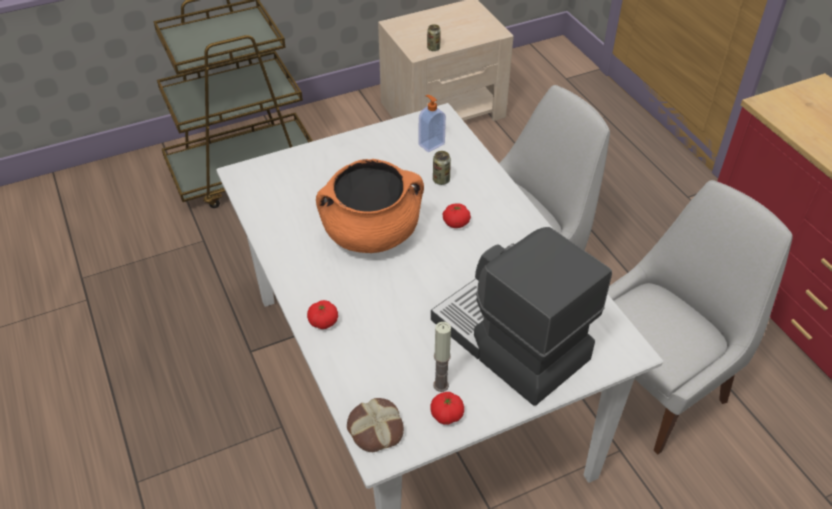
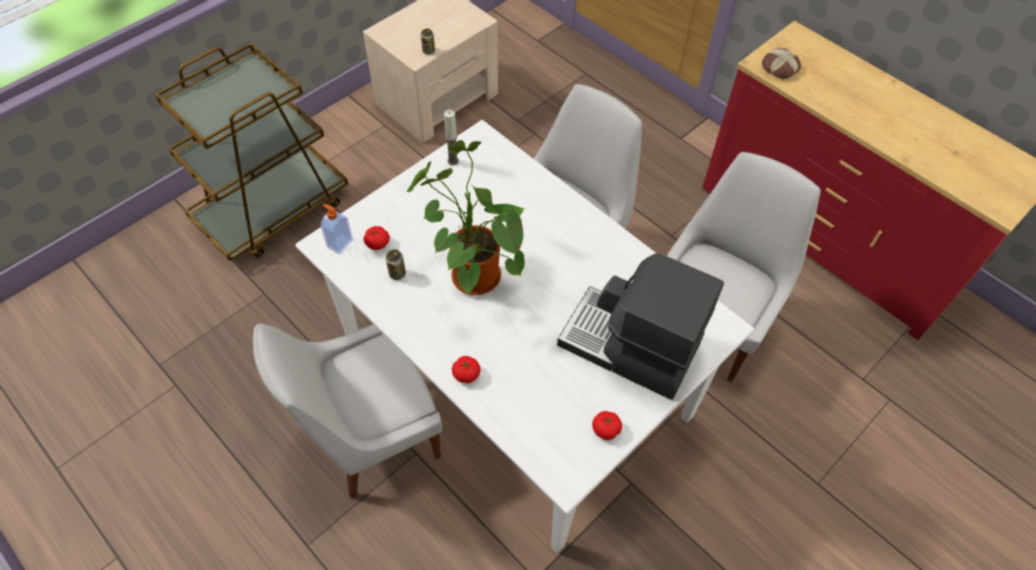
camera: 20 degrees left, 10 degrees up
orange cooking pot [316,159,424,253] -> potted plant [407,140,526,295]
bread [347,398,404,452] -> bread moved to [762,48,801,79]
soap dispenser [419,95,446,152] -> soap dispenser moved to [321,204,353,254]
can [433,151,451,185] -> can moved to [386,249,406,280]
candle [433,322,451,392] -> candle moved to [444,110,459,165]
tomato [443,203,471,228] -> tomato moved to [363,226,390,250]
none -> white chair [253,323,442,499]

